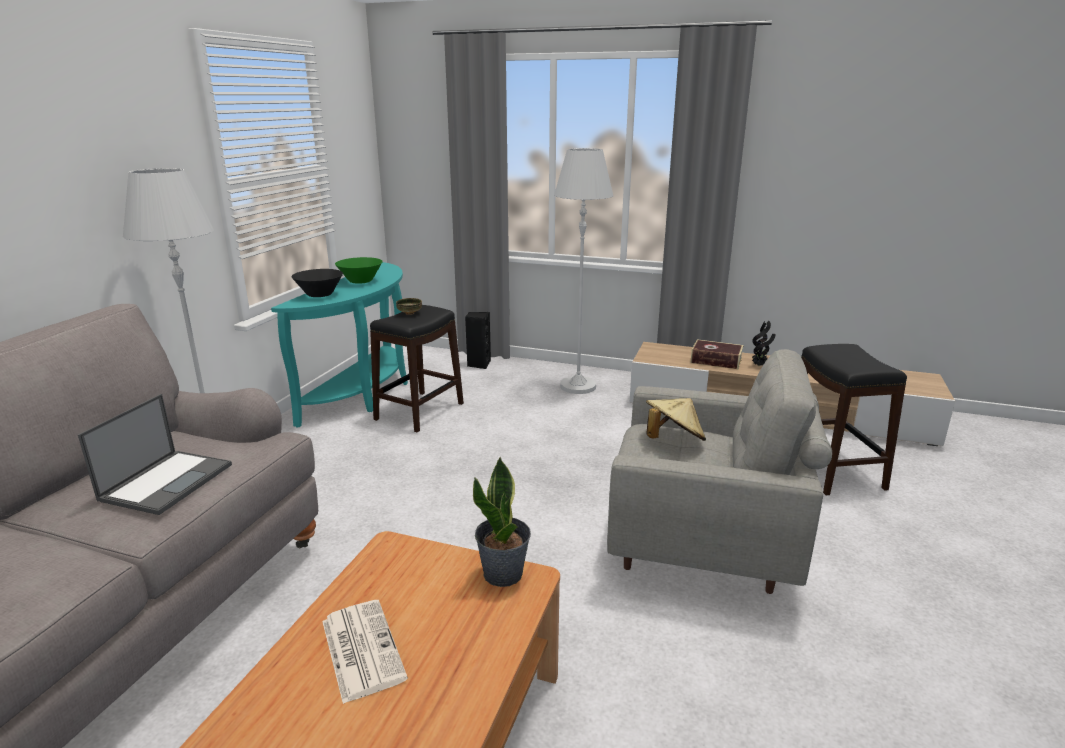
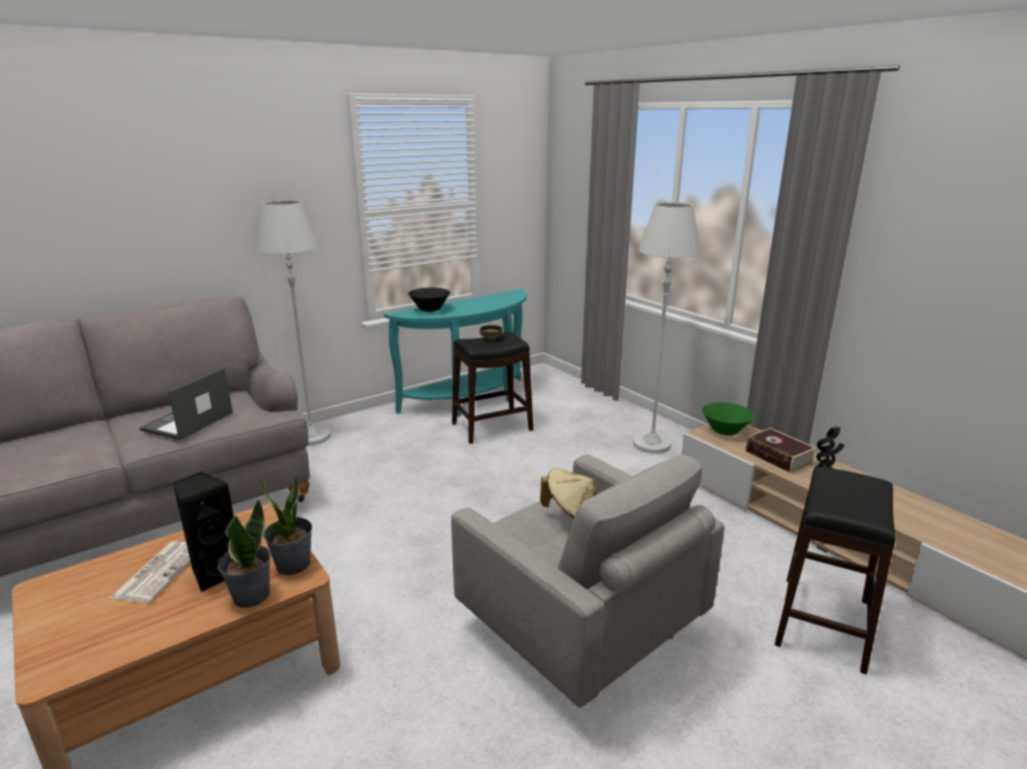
camera: 35 degrees right, 0 degrees up
laptop [78,394,232,515] -> laptop turned 150 degrees clockwise [140,368,233,440]
green bowl [335,257,383,284] -> green bowl moved to [702,402,754,436]
black speaker [465,312,491,369] -> black speaker moved to [173,472,234,592]
none -> potted plant [218,499,271,608]

